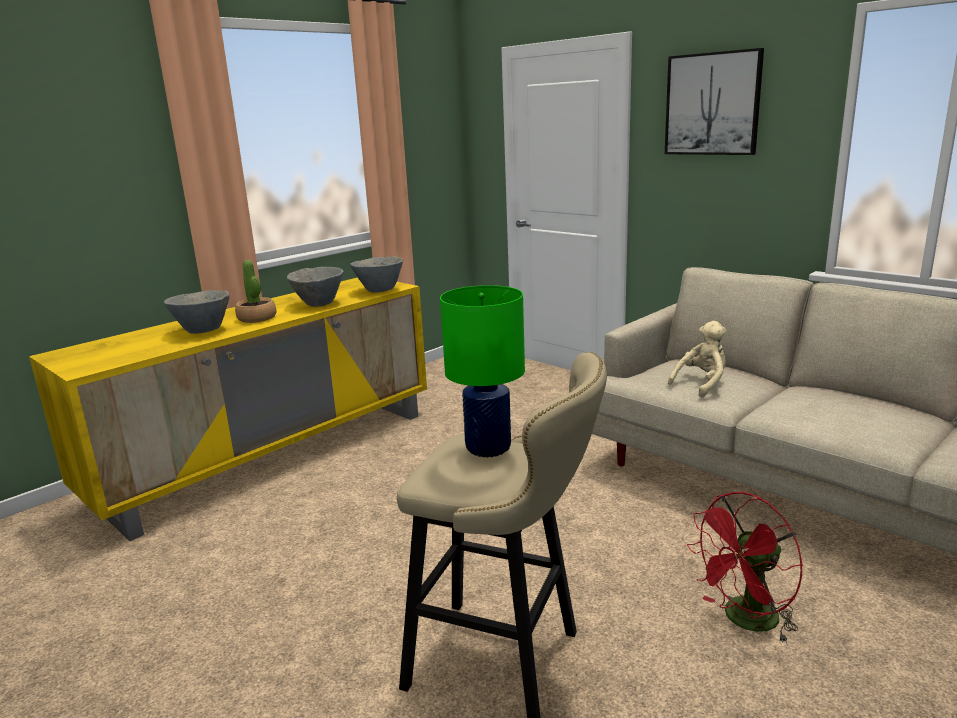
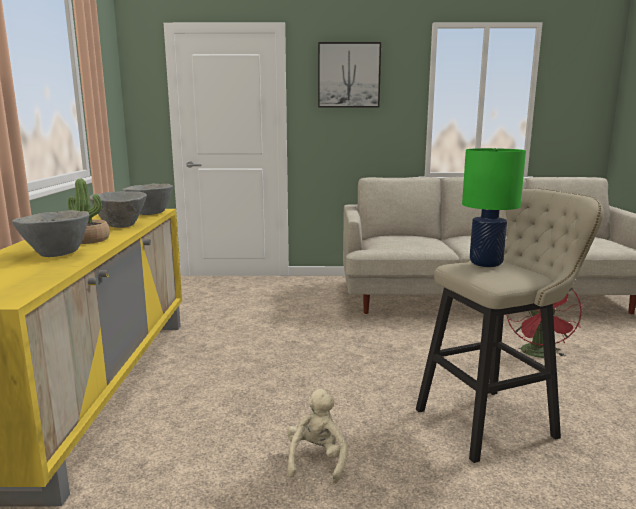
camera: 45 degrees left, 5 degrees down
beige plush toy [668,321,726,398] -> beige plush toy moved to [287,389,347,484]

